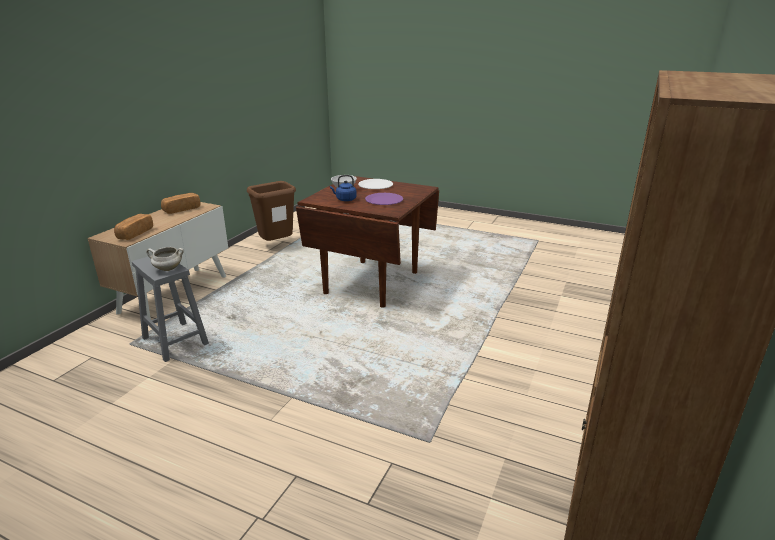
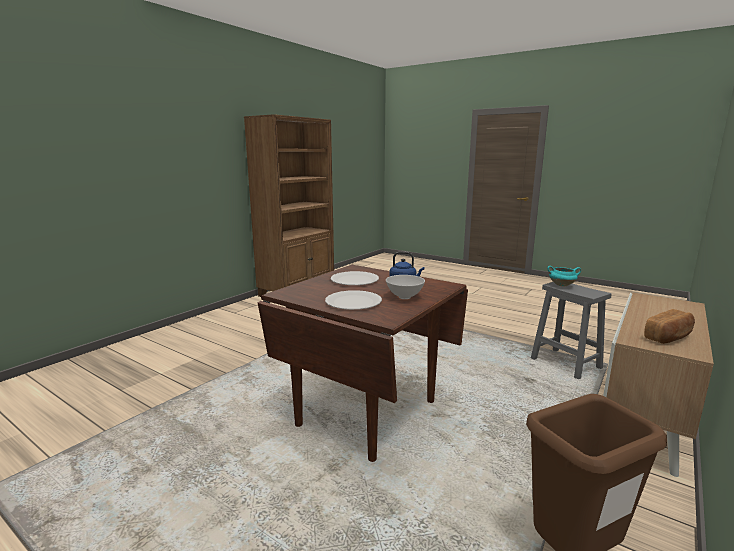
camera: 170 degrees left, 10 degrees down
bread [114,214,153,240] -> none
white cooking pot [146,247,184,271] -> turquoise cooking pot [547,266,581,287]
purple plate [365,193,403,205] -> white plate [331,271,379,285]

